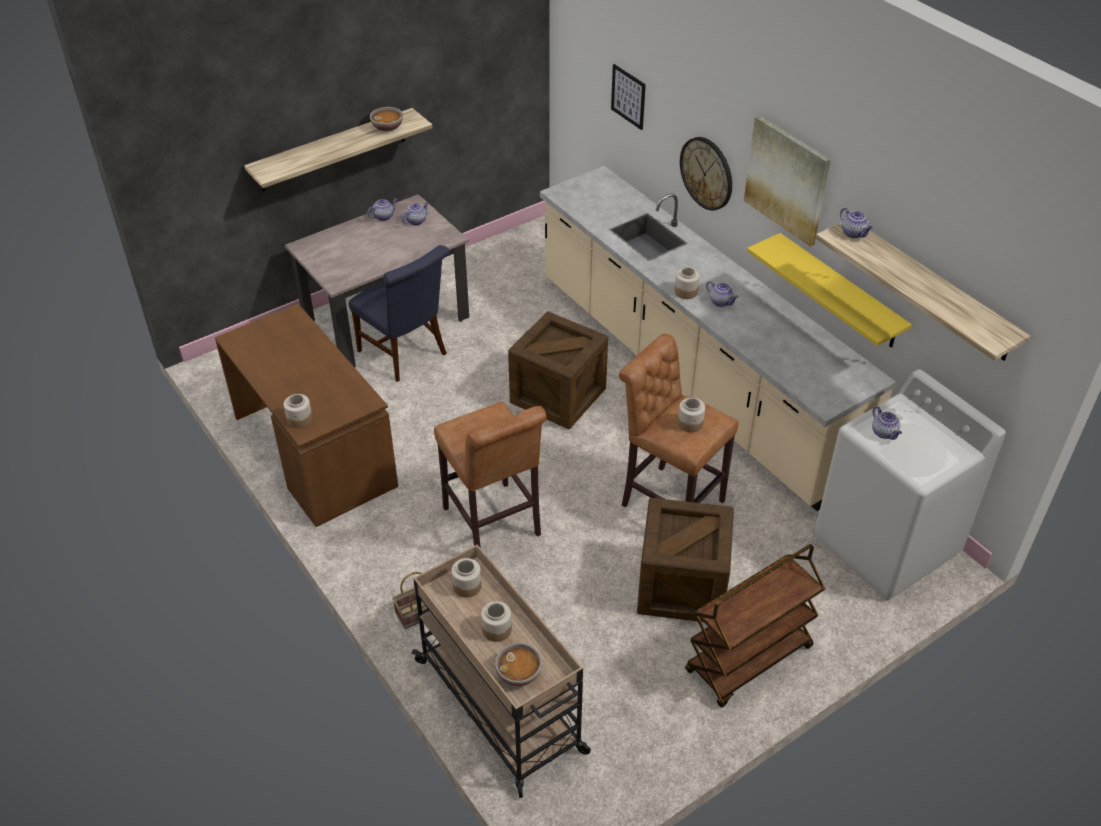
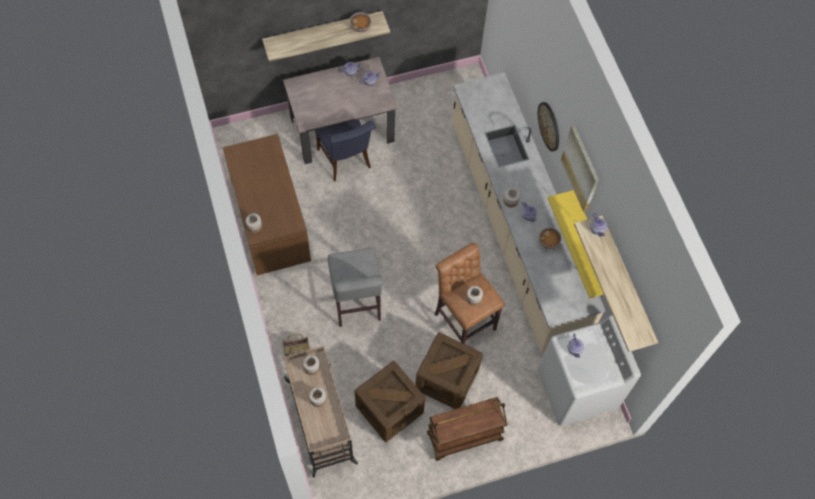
camera: 15 degrees right, 20 degrees up
brown stool [434,402,547,548] -> grey stool [328,248,383,327]
bowl [495,643,542,686] -> bowl moved to [539,227,562,249]
crate [508,312,608,429] -> crate moved to [355,361,426,442]
picture [611,64,646,130] -> none

